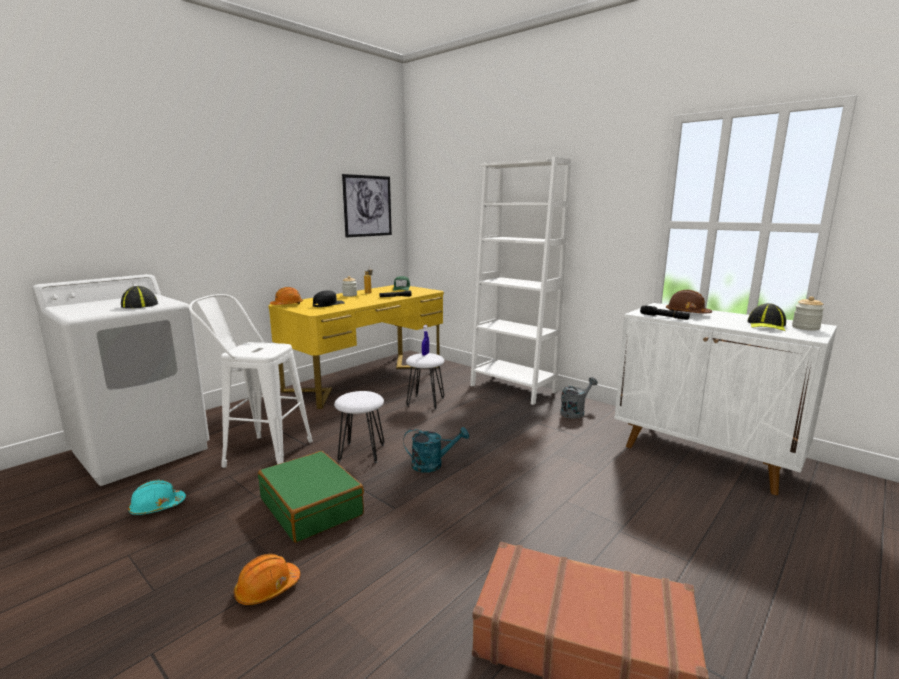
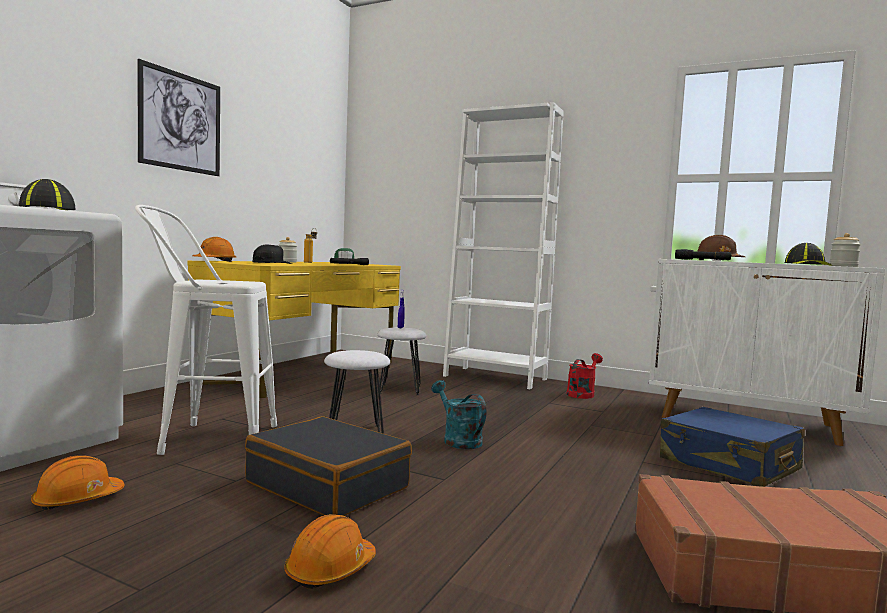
camera: 15 degrees left, 10 degrees down
turquoise hard hat [128,480,186,515] -> orange hard hat [31,455,125,510]
green suitcase [258,451,364,543] -> black suitcase [245,416,412,516]
picture [342,174,392,238] -> picture moved to [137,59,220,176]
turquoise watering can [403,427,469,473] -> turquoise watering can turned 105 degrees counterclockwise [431,380,486,449]
grey watering can [560,377,598,419] -> red watering can [566,353,603,399]
none -> blue suitcase [660,407,805,487]

